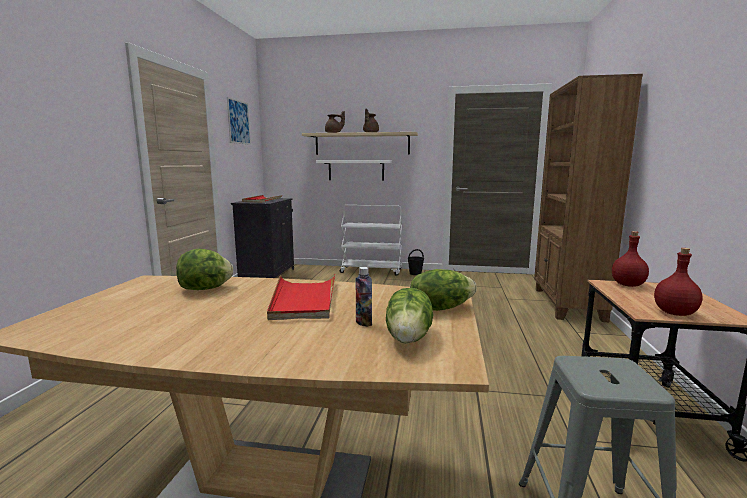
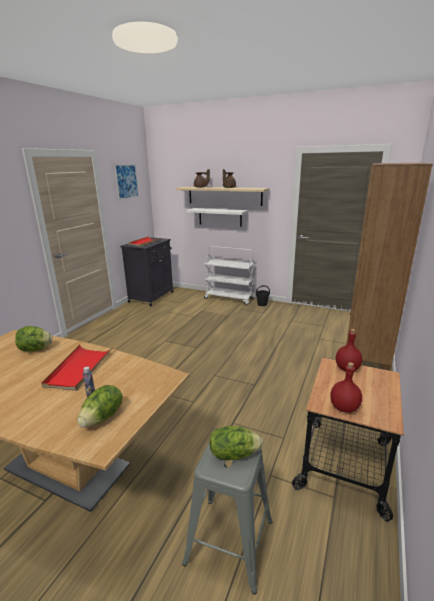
camera: 15 degrees right, 10 degrees up
lettuce [410,269,477,311] -> lettuce moved to [209,426,263,460]

